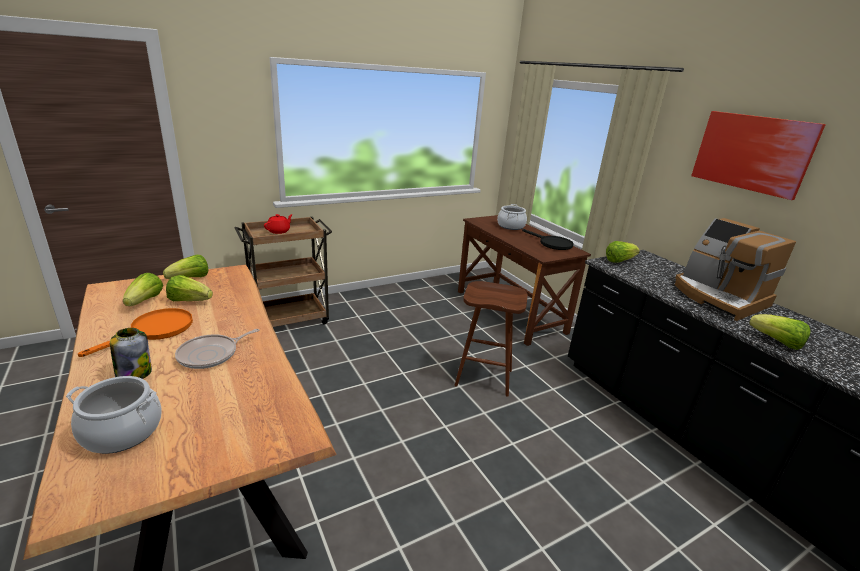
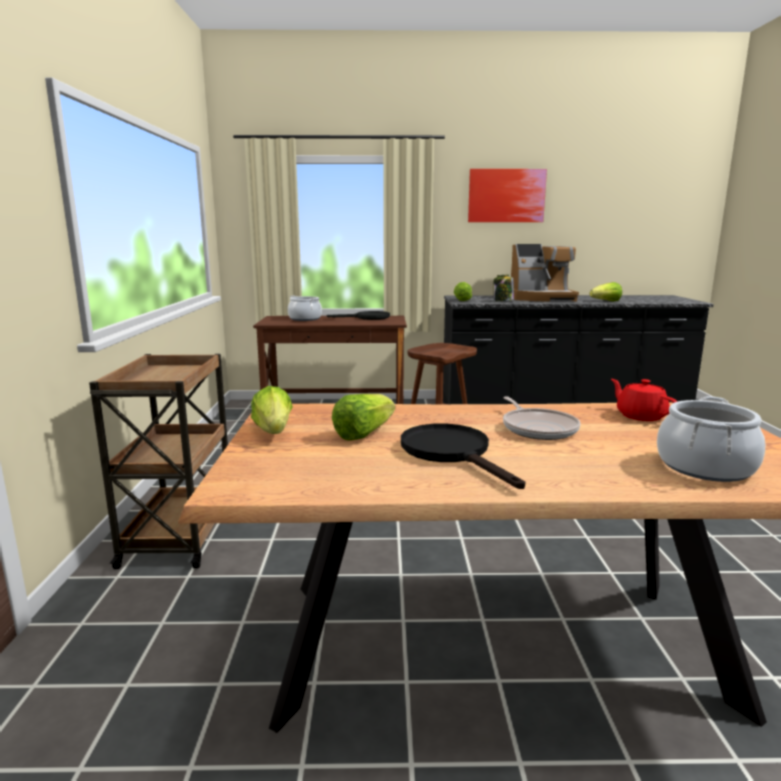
camera: 60 degrees left, 10 degrees down
orange frying pan [78,308,193,357] -> black frying pan [401,424,525,489]
jar [110,328,152,379] -> jar moved to [493,275,514,301]
lettuce [123,273,163,306] -> none
red teapot [264,214,293,234] -> red teapot moved to [611,379,677,421]

